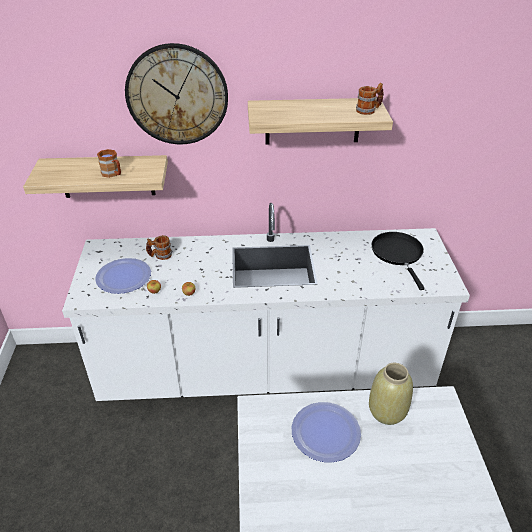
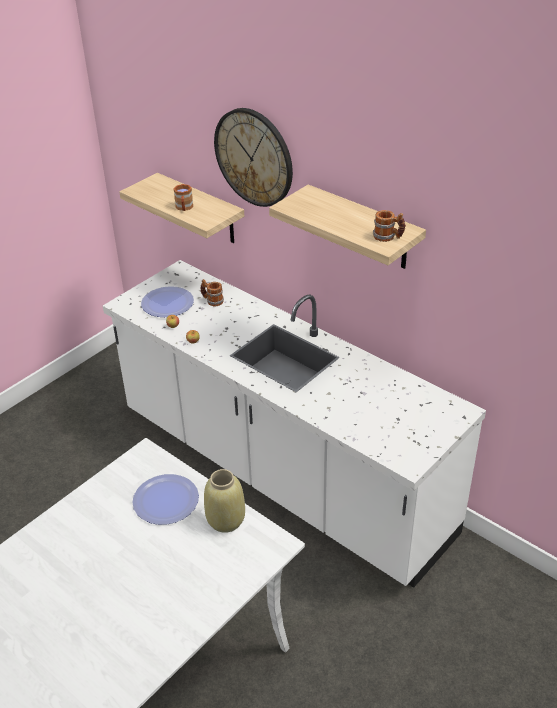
camera: 45 degrees right, 0 degrees up
black frying pan [372,232,425,290] -> none

